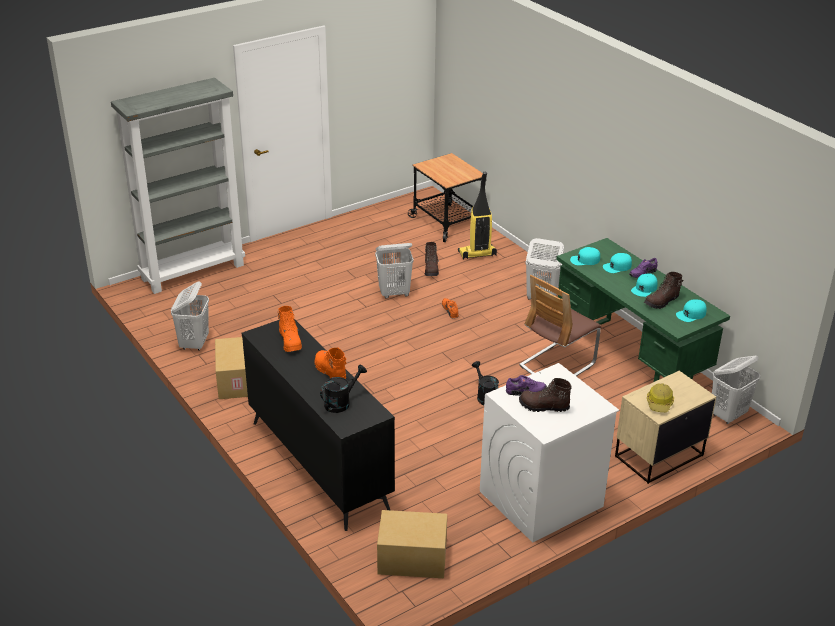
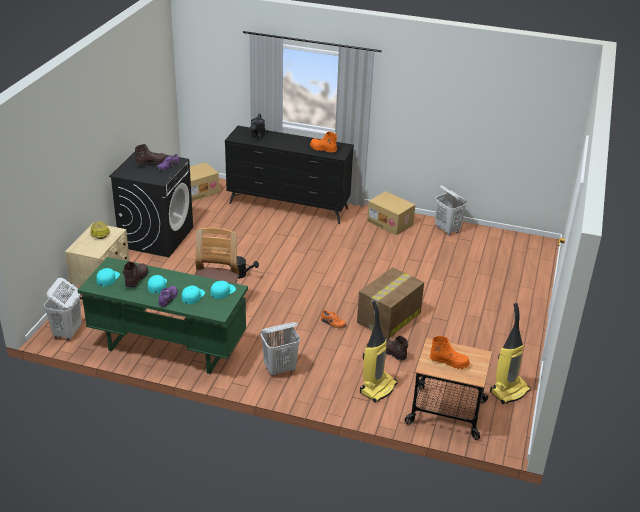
camera: 140 degrees right, 0 degrees up
grey bookcase [111,78,245,294] -> none
orange boot [315,347,346,379] -> orange boot moved to [430,336,470,369]
white laundry basket [375,243,414,298] -> cardboard box [357,267,424,339]
white washing machine [480,363,619,543] -> black washing machine [109,152,193,257]
none -> vacuum cleaner [490,303,531,404]

